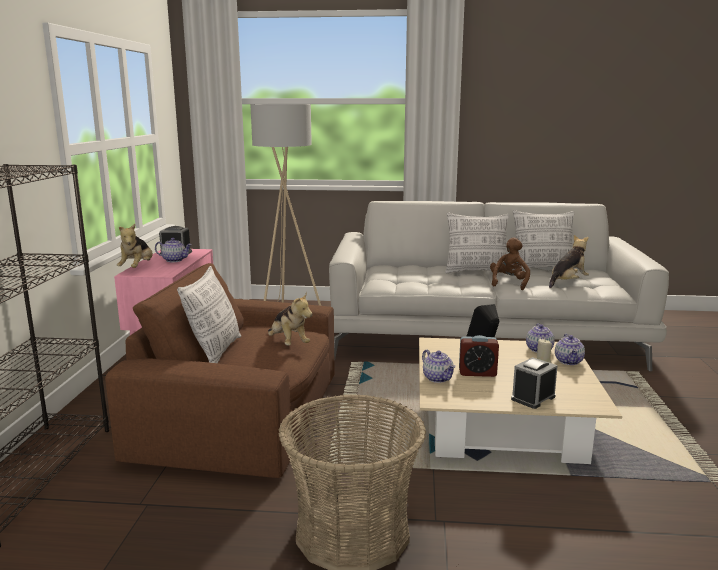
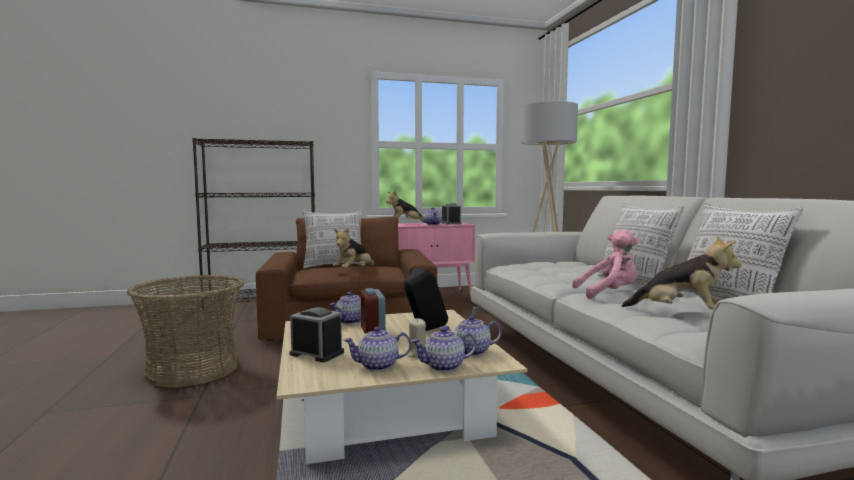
camera: 70 degrees right, 10 degrees down
brown plush toy [490,237,530,290] -> pink plush toy [572,229,639,299]
none -> teapot [344,327,411,371]

